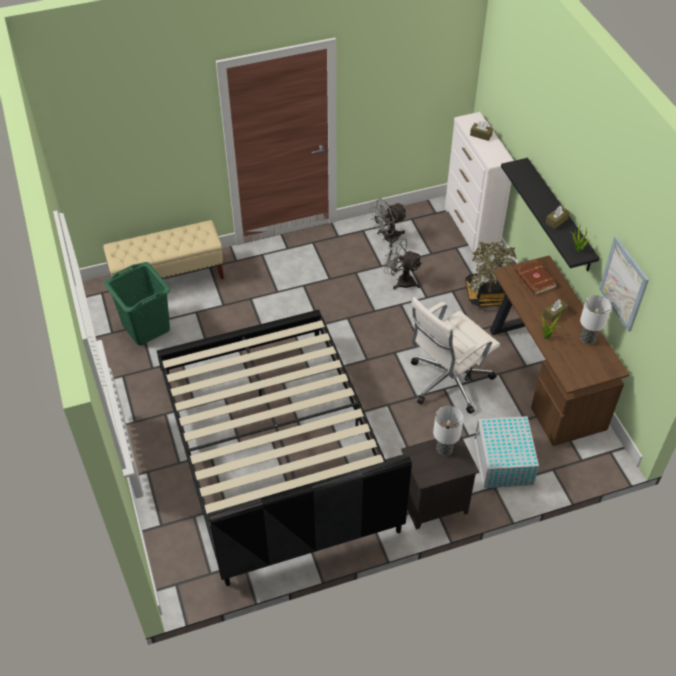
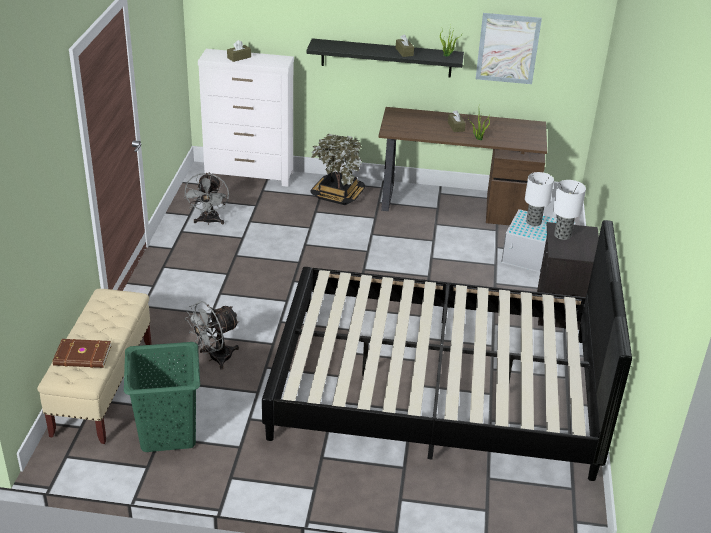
camera: 65 degrees left, 15 degrees down
grey fan [383,237,422,290] -> grey fan moved to [185,301,240,369]
white office chair [411,297,500,414] -> none
brown book [515,260,557,295] -> brown book moved to [53,339,111,368]
table lamp [580,295,612,344] -> table lamp moved to [525,172,554,226]

